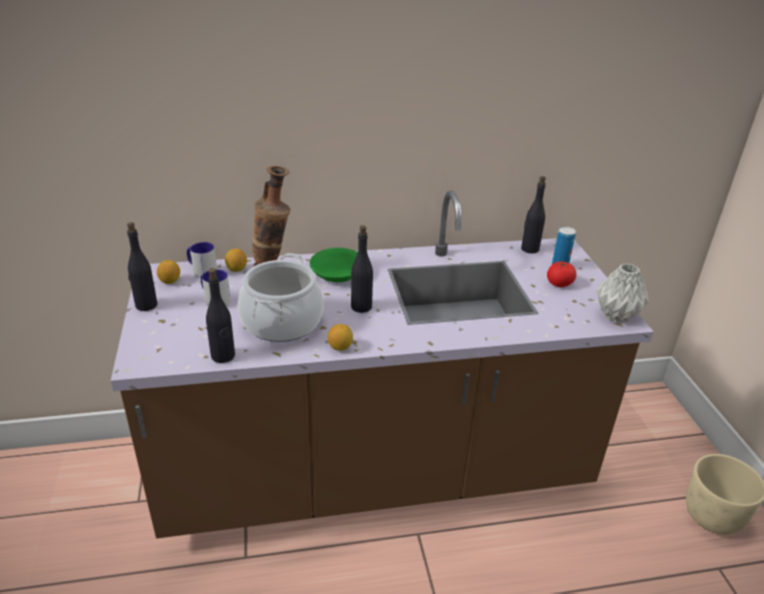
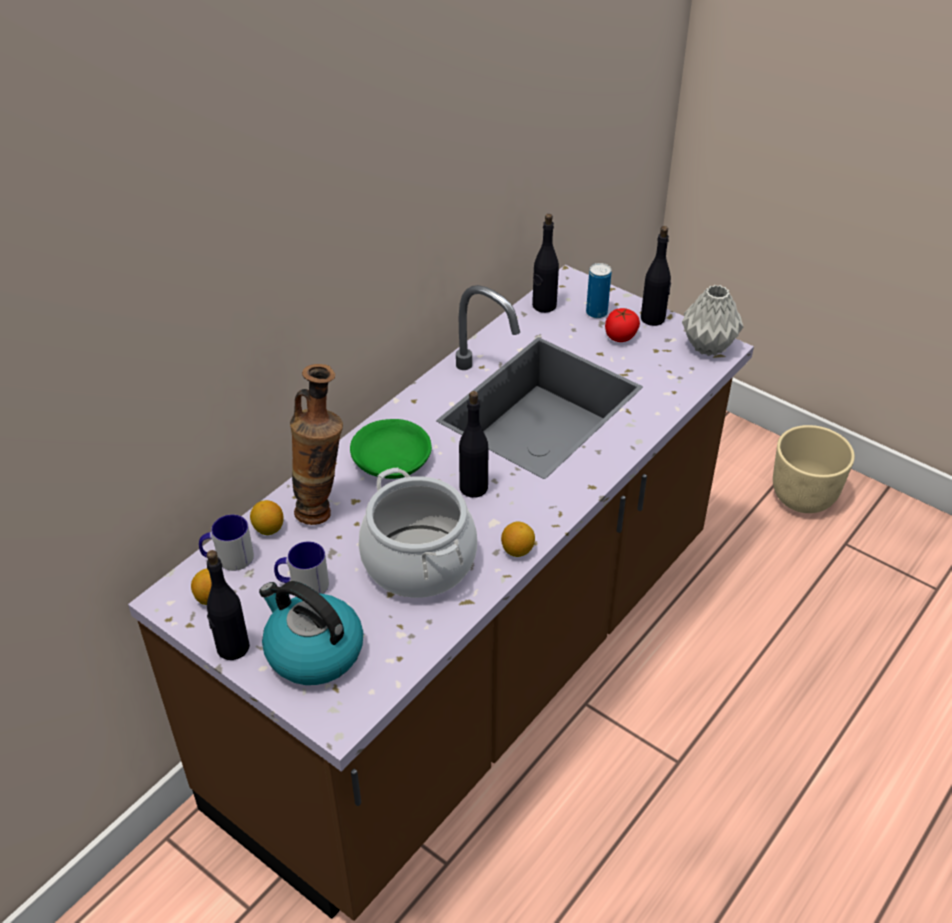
camera: 40 degrees left, 10 degrees up
black bottle [206,268,235,363] -> black bottle moved to [641,226,671,326]
none -> kettle [259,581,363,685]

